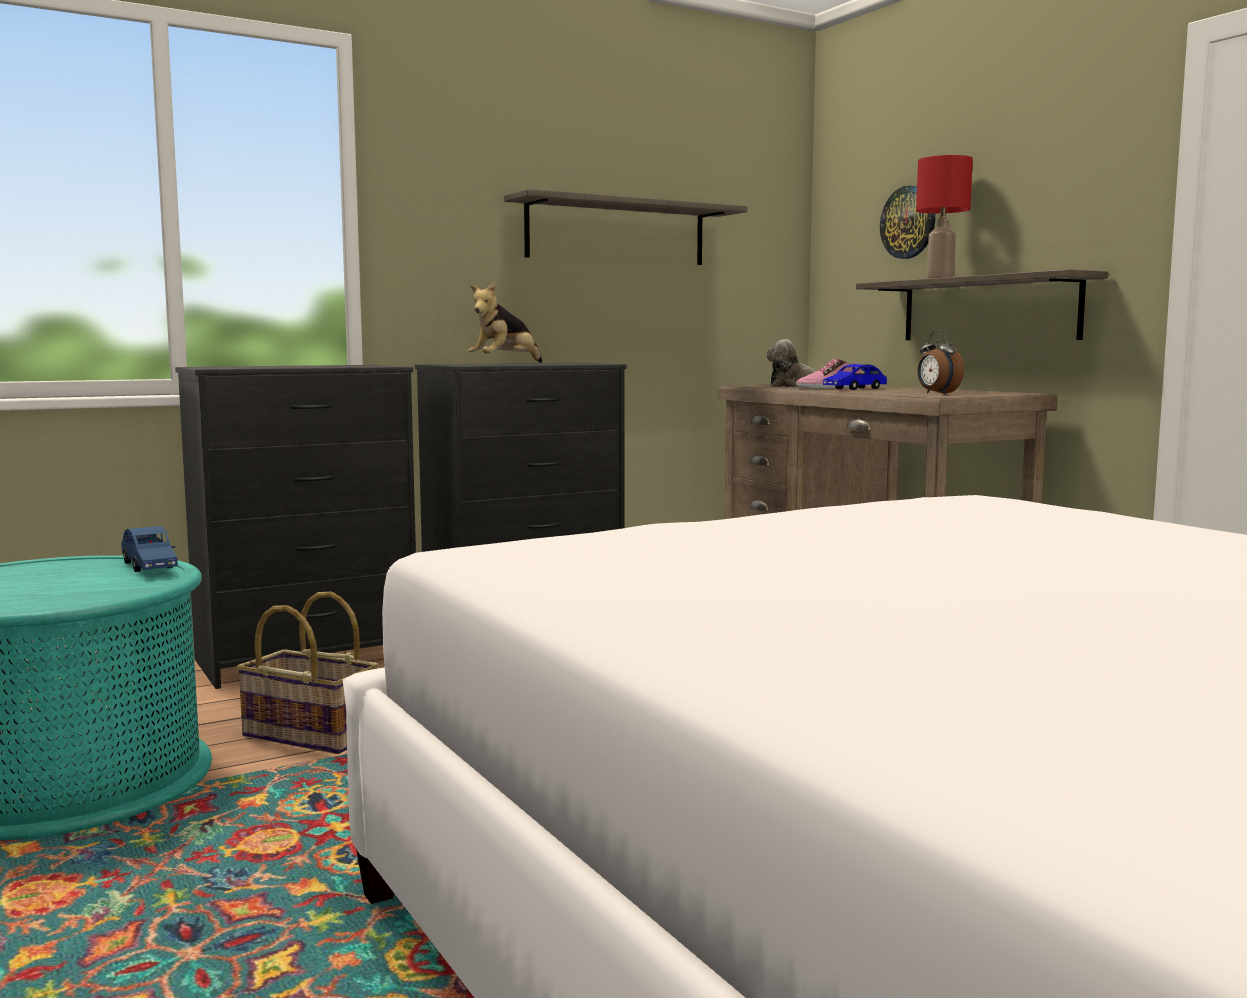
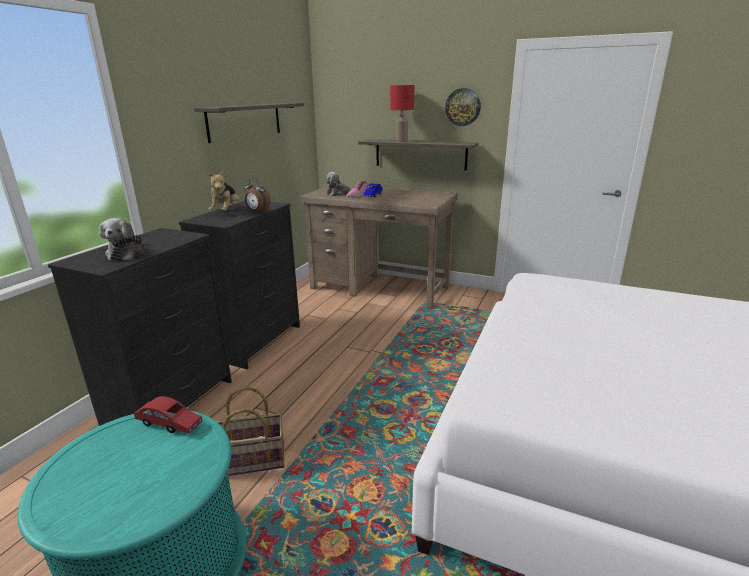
camera: 35 degrees left, 15 degrees up
blue toy car [121,526,178,572] -> red toy car [134,396,203,433]
wall clock [880,186,935,259] -> wall clock moved to [445,88,481,126]
alarm clock [917,330,964,394] -> alarm clock moved to [245,178,271,213]
none -> plush toy [99,218,144,261]

